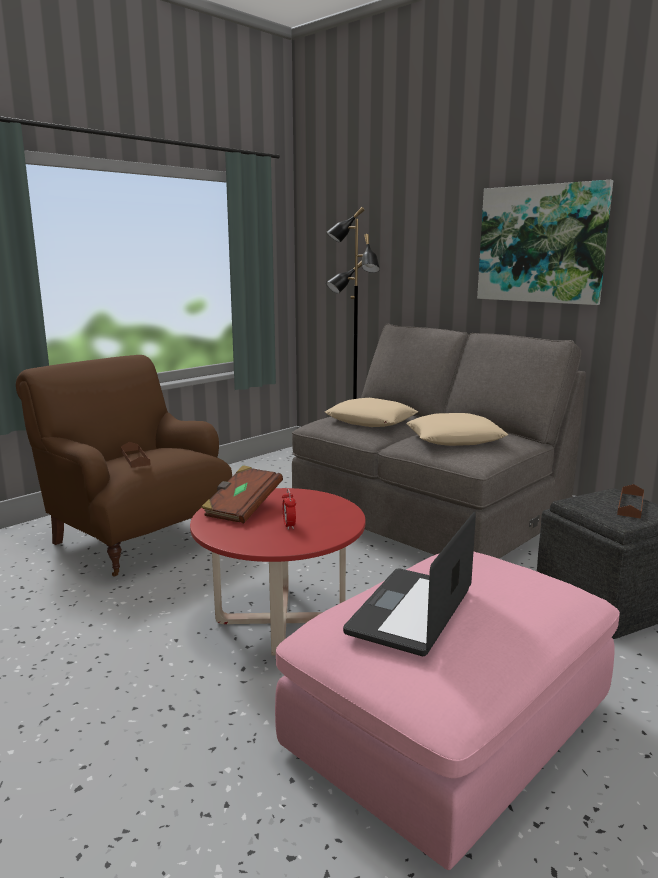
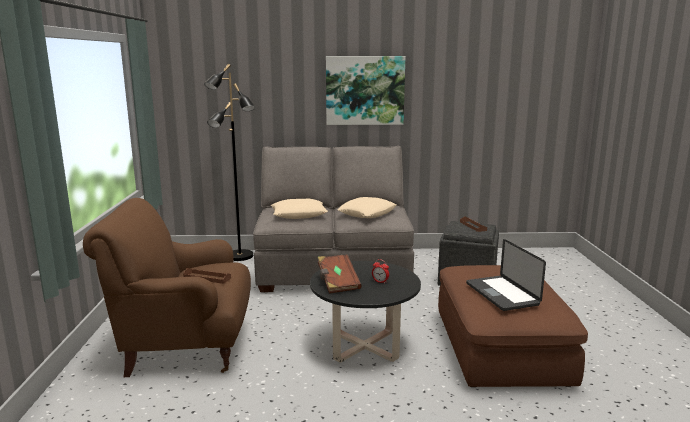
camera: 45 degrees left, 0 degrees up
red coffee table [190,488,365,656] -> black coffee table [310,261,421,363]
pink ottoman [275,551,620,870] -> brown ottoman [438,265,588,387]

